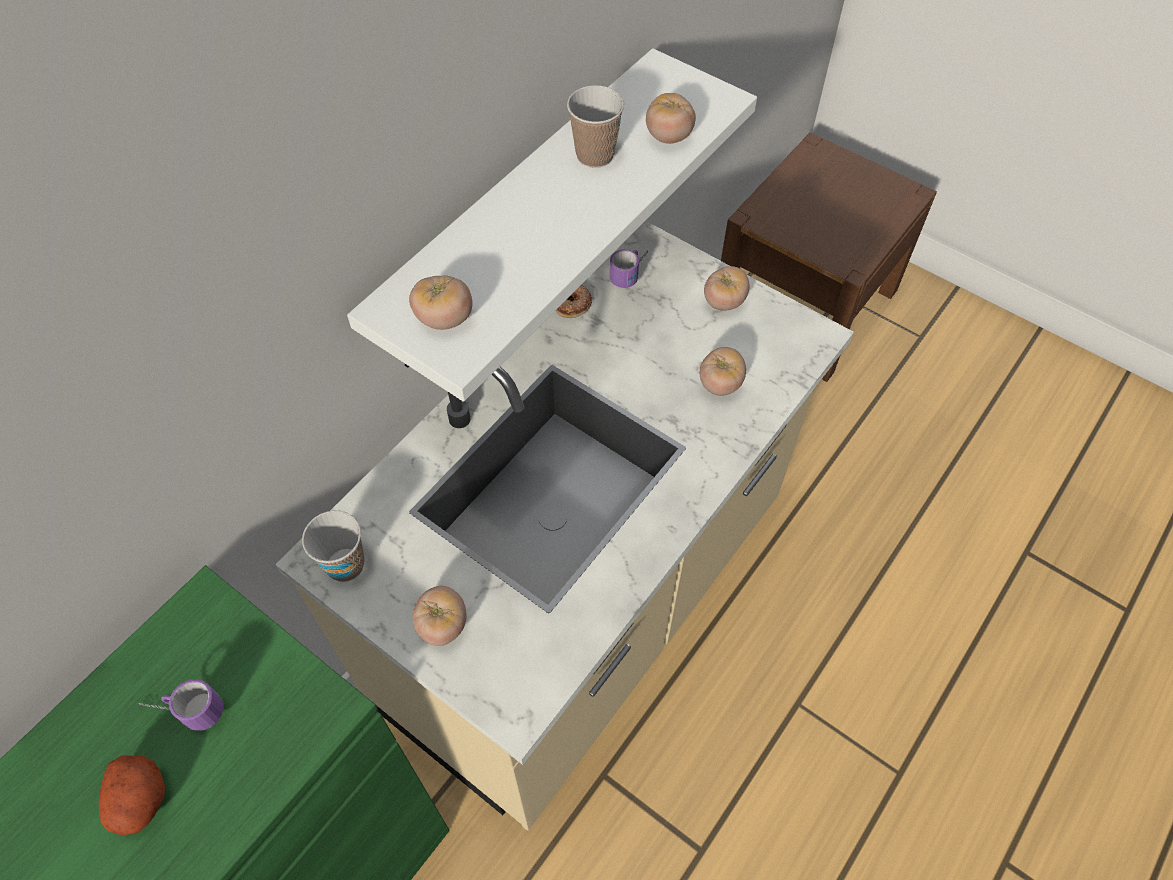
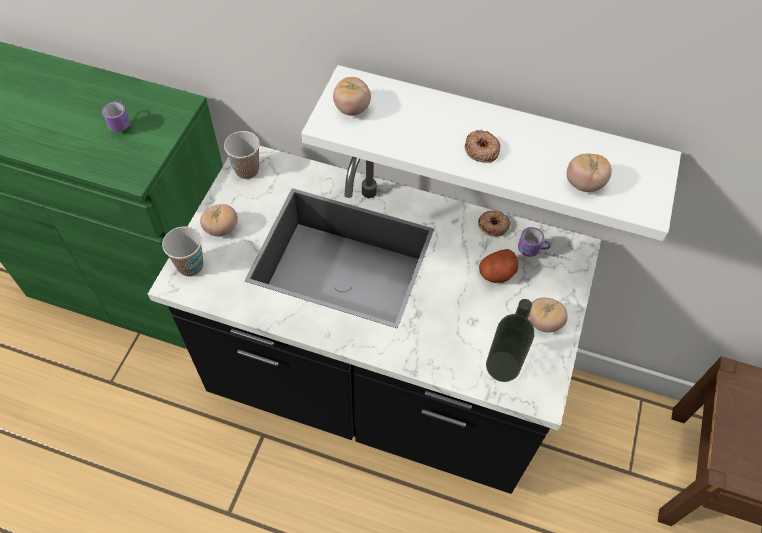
camera: 70 degrees right, 0 degrees up
potato [99,756,165,836] -> potato moved to [479,249,518,283]
beige counter [275,221,854,830] -> black counter [148,146,601,494]
cup [567,85,624,168] -> cup moved to [162,226,203,277]
tomato [700,347,746,396] -> none
none -> donut [464,130,500,163]
none -> bottle [486,299,534,382]

